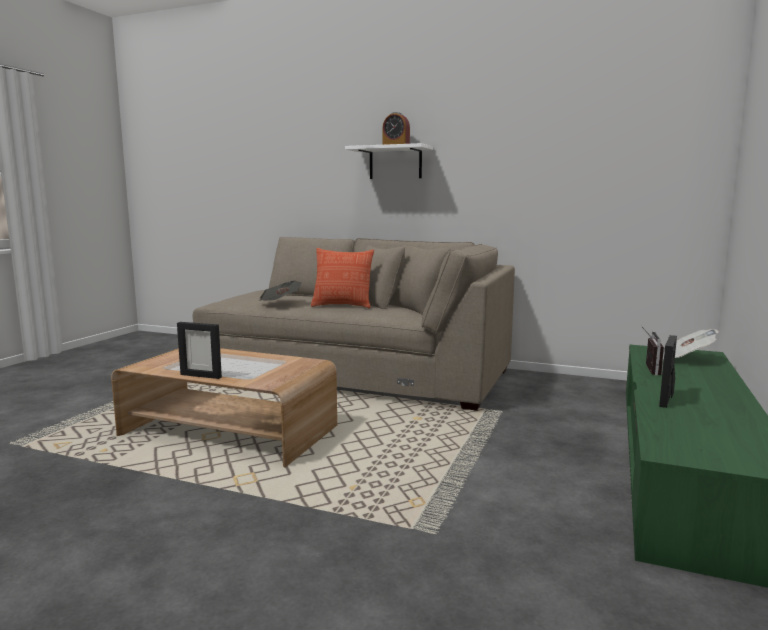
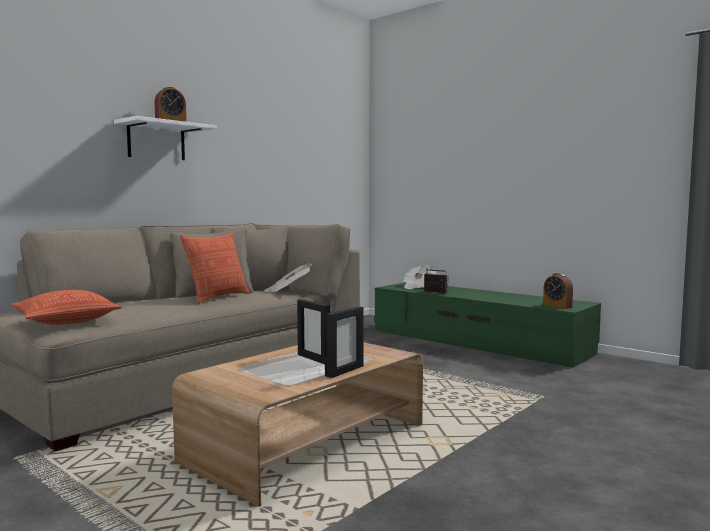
camera: 70 degrees left, 5 degrees down
newspaper [259,280,302,301] -> newspaper moved to [264,263,312,292]
picture frame [659,335,677,408] -> picture frame moved to [297,299,330,364]
none -> orange pillow [11,290,122,325]
none -> alarm clock [543,273,573,309]

